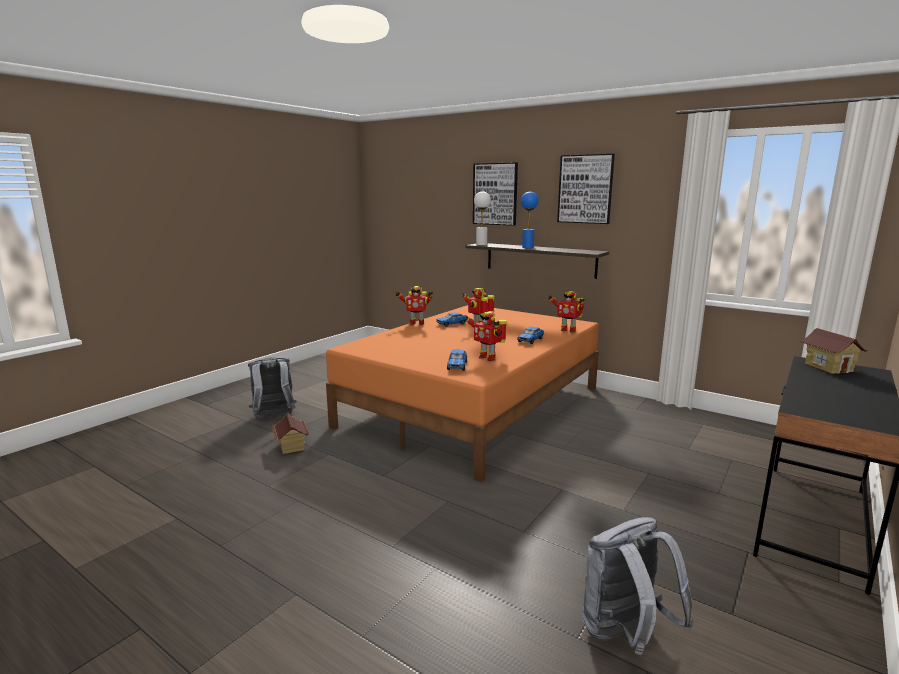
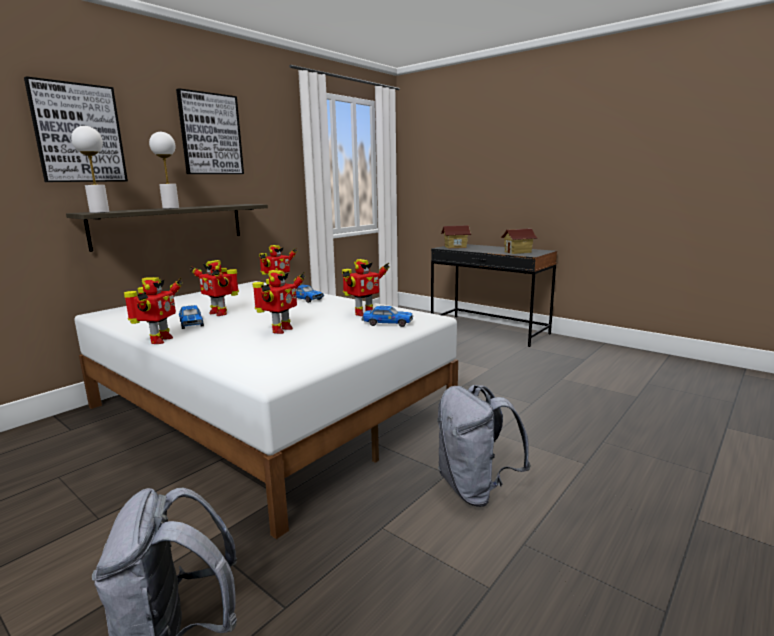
camera: 85 degrees left, 0 degrees up
toy house [272,414,309,454] -> toy house moved to [500,228,538,254]
orange bed [326,305,599,482] -> white bed [74,281,458,539]
blue table lamp [521,192,539,248] -> white table lamp [149,132,179,209]
grey backpack [582,517,694,655] -> grey backpack moved to [437,385,531,507]
none -> toy robot [253,270,306,334]

